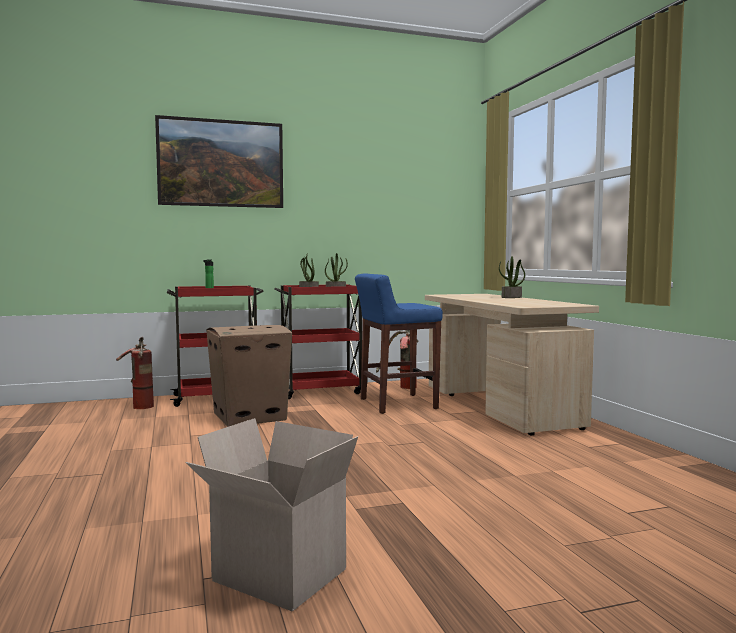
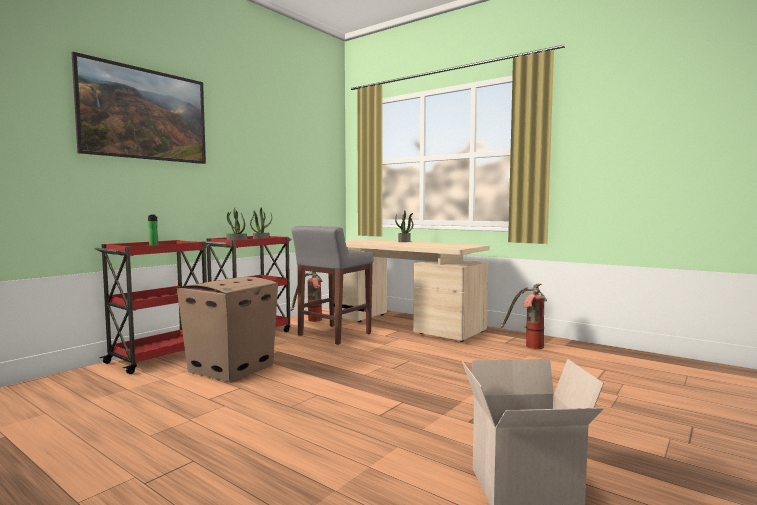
camera: 35 degrees left, 0 degrees up
fire extinguisher [116,337,154,409] -> fire extinguisher moved to [500,284,547,349]
blue stool [355,273,443,414] -> grey stool [292,226,374,345]

